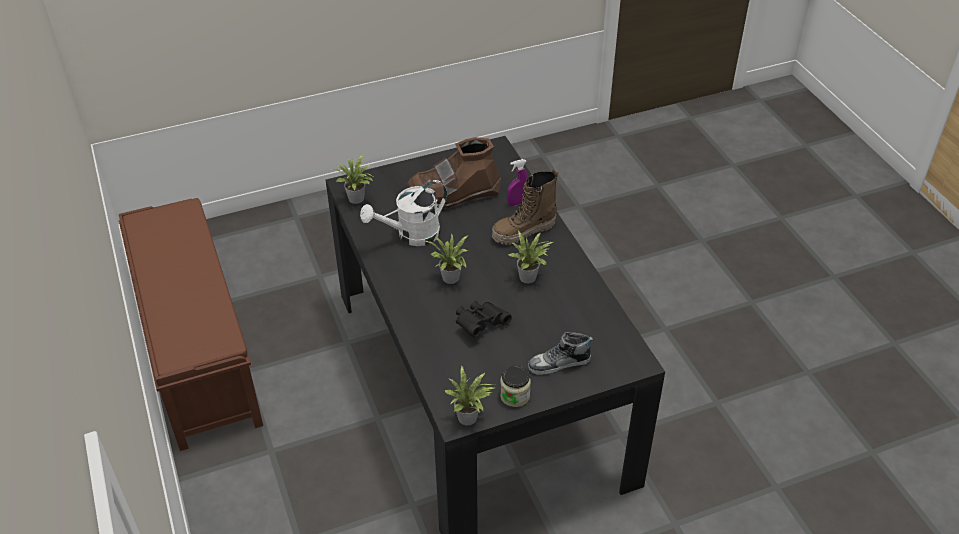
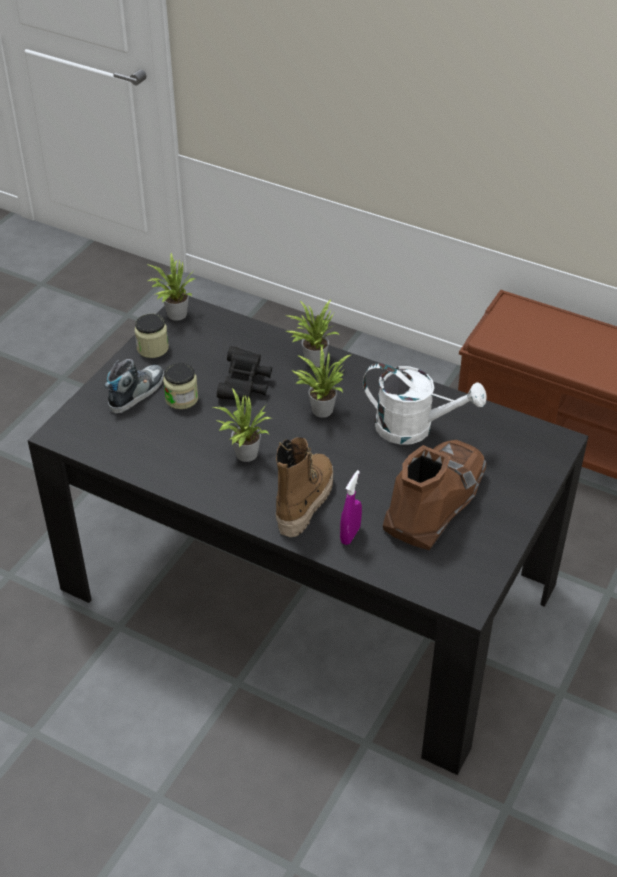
camera: 140 degrees right, 0 degrees up
potted plant [331,153,373,204] -> potted plant moved to [287,299,339,367]
white watering can [360,180,447,246] -> white watering can turned 90 degrees clockwise [363,363,487,445]
none -> jar [163,363,198,409]

